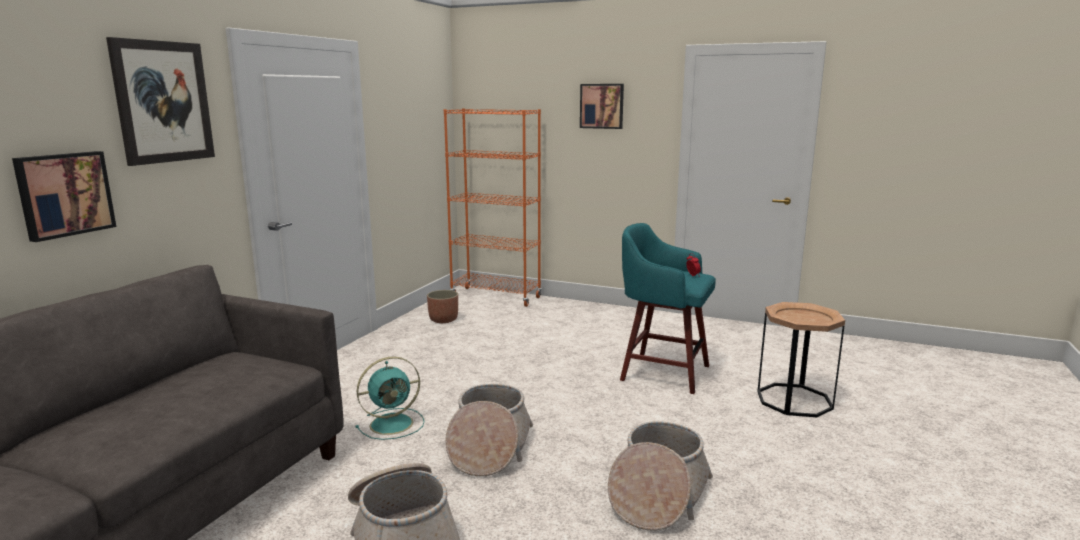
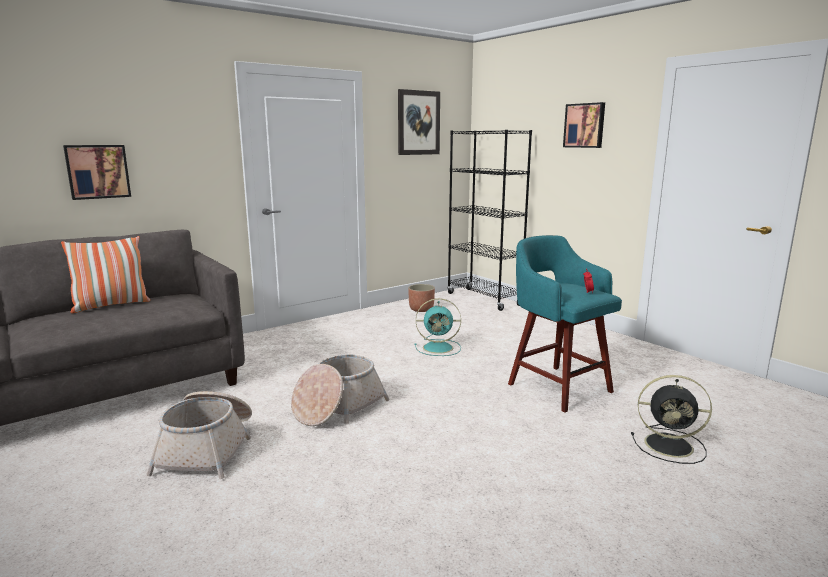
camera: 30 degrees right, 0 degrees up
picture [106,37,215,166] -> picture moved to [398,89,440,155]
turquoise fan [355,357,424,440] -> turquoise fan moved to [414,298,461,356]
orange bookcase [444,108,542,307] -> black bookcase [447,130,532,311]
basket [608,421,713,531] -> none
brown side table [757,302,845,417] -> black fan [631,375,712,464]
none -> pillow [61,236,150,313]

